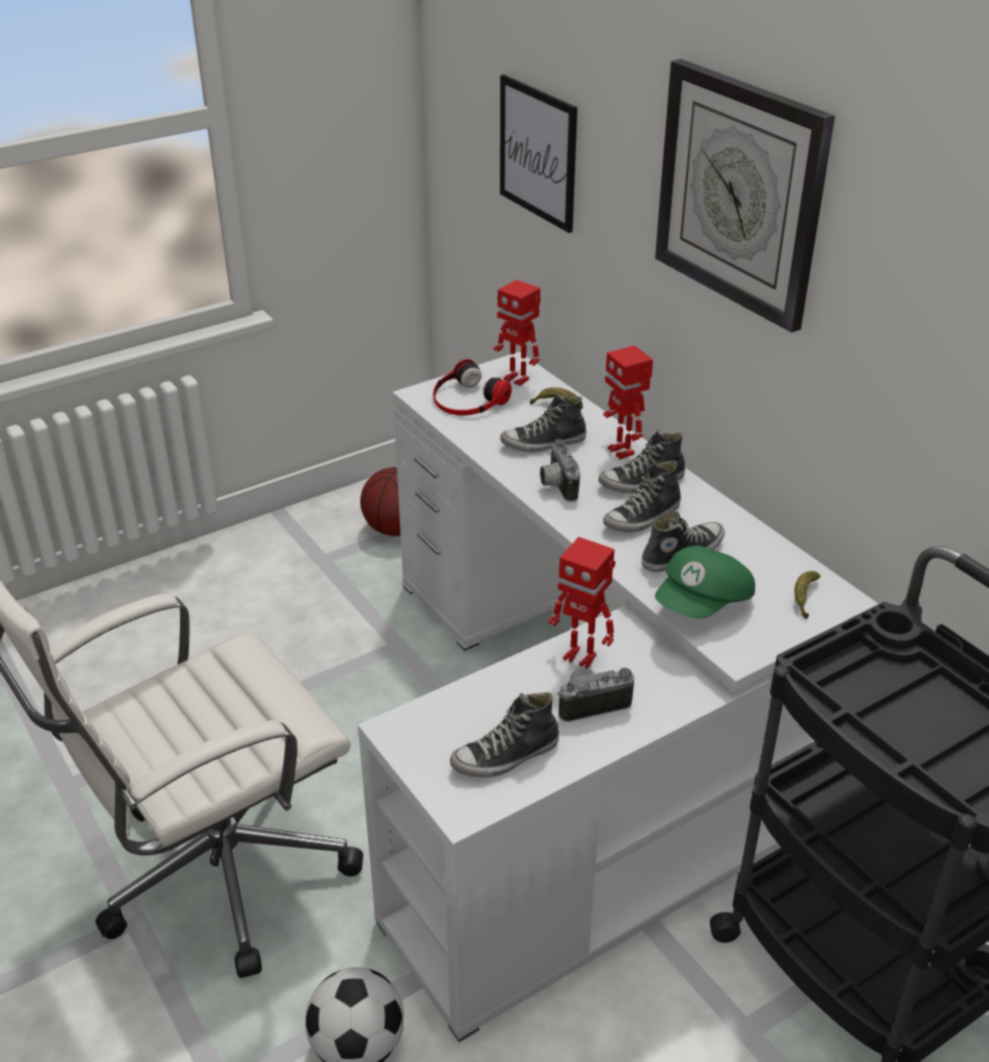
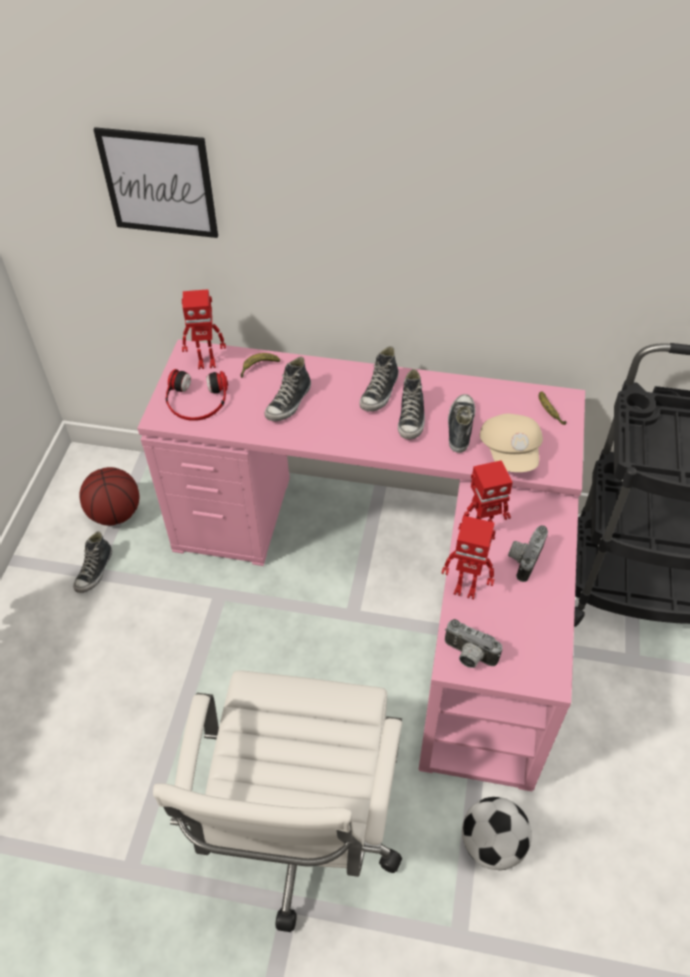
camera: 45 degrees left, 15 degrees up
white desk [358,352,878,1042] -> pink desk [137,339,585,791]
shoe [450,693,559,778] -> shoe moved to [73,531,112,593]
camera [540,439,580,502] -> camera moved to [445,619,502,668]
toy robot [603,346,653,459] -> toy robot moved to [441,516,495,599]
wall clock [655,59,835,333] -> none
green cap [655,546,755,618] -> beige cap [480,414,543,472]

